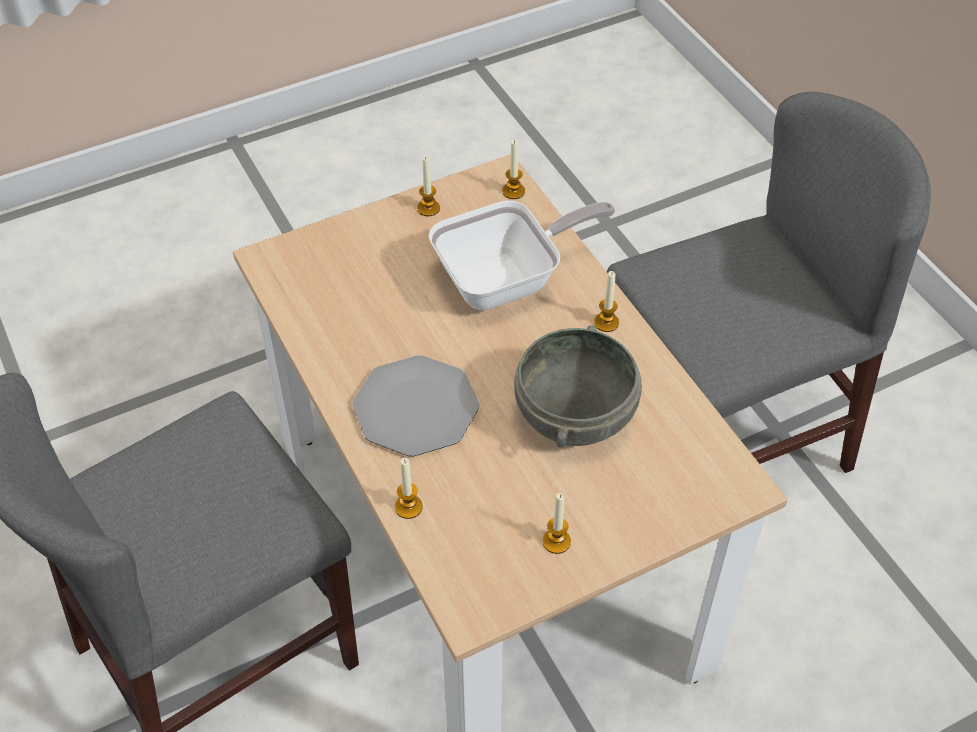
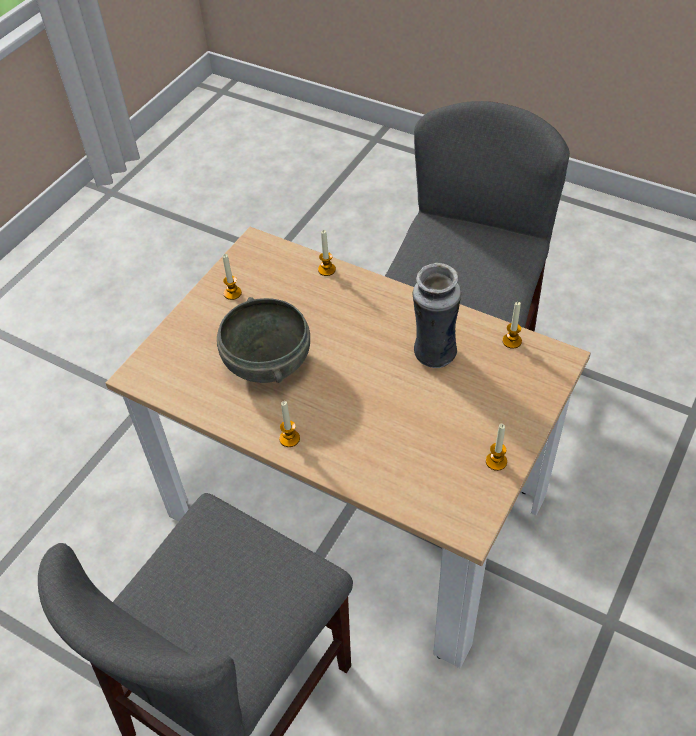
camera: 150 degrees right, 0 degrees up
plate [352,355,479,456] -> none
frying pan [428,200,616,311] -> none
candle [502,139,525,199] -> candle moved to [502,302,522,349]
none -> vase [413,263,461,368]

